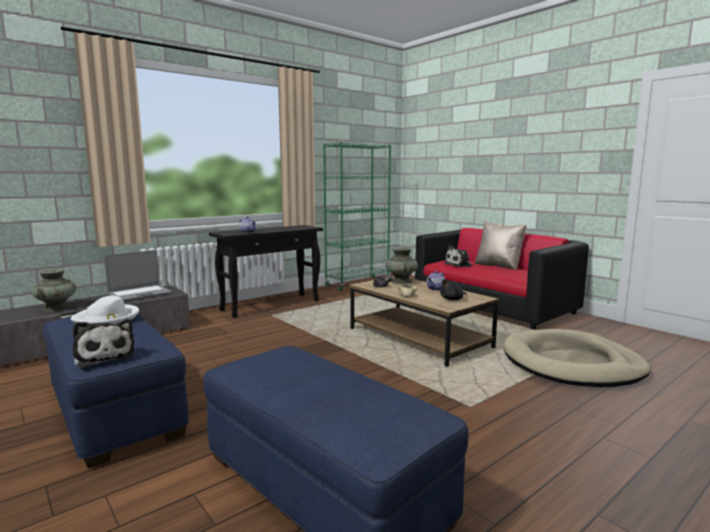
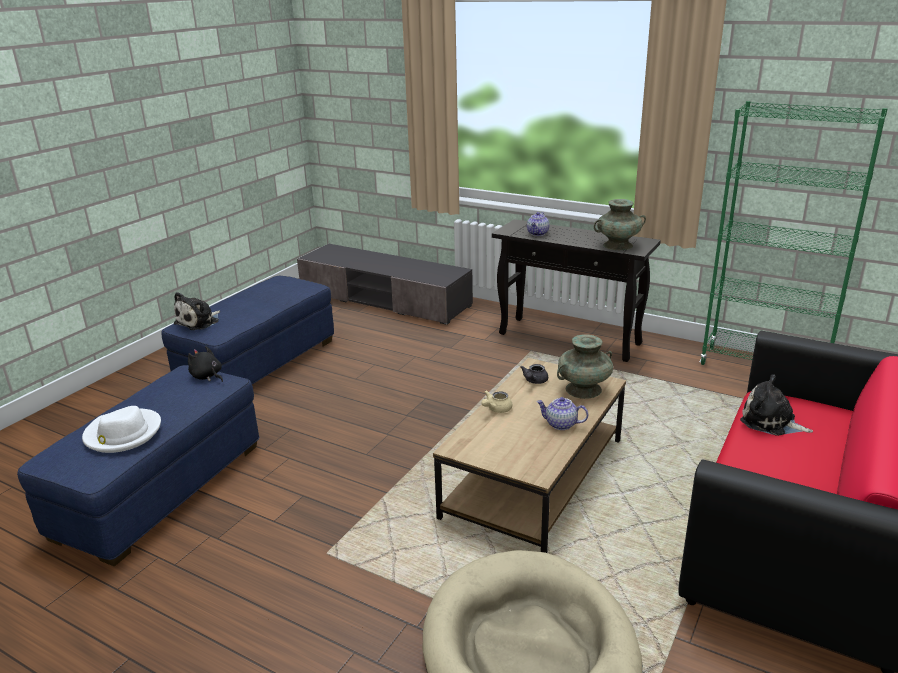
camera: 70 degrees right, 15 degrees up
turquoise vase [32,269,77,312] -> turquoise vase moved to [594,199,646,250]
white hat [71,296,139,324] -> white hat moved to [82,406,161,453]
laptop [104,250,172,301] -> none
black plush toy [440,279,467,300] -> black plush toy moved to [188,346,223,382]
beige pillow [475,222,527,270] -> none

